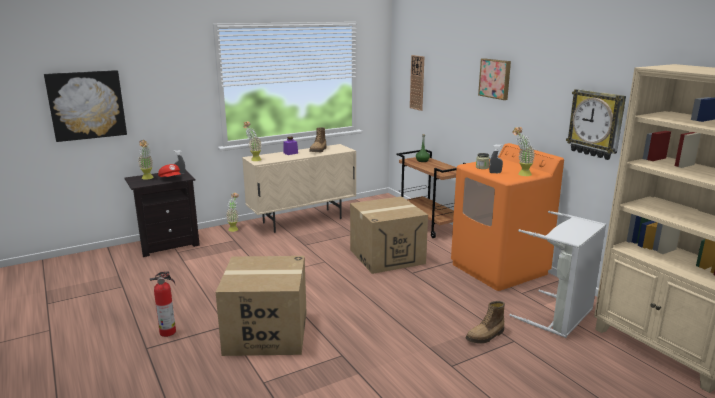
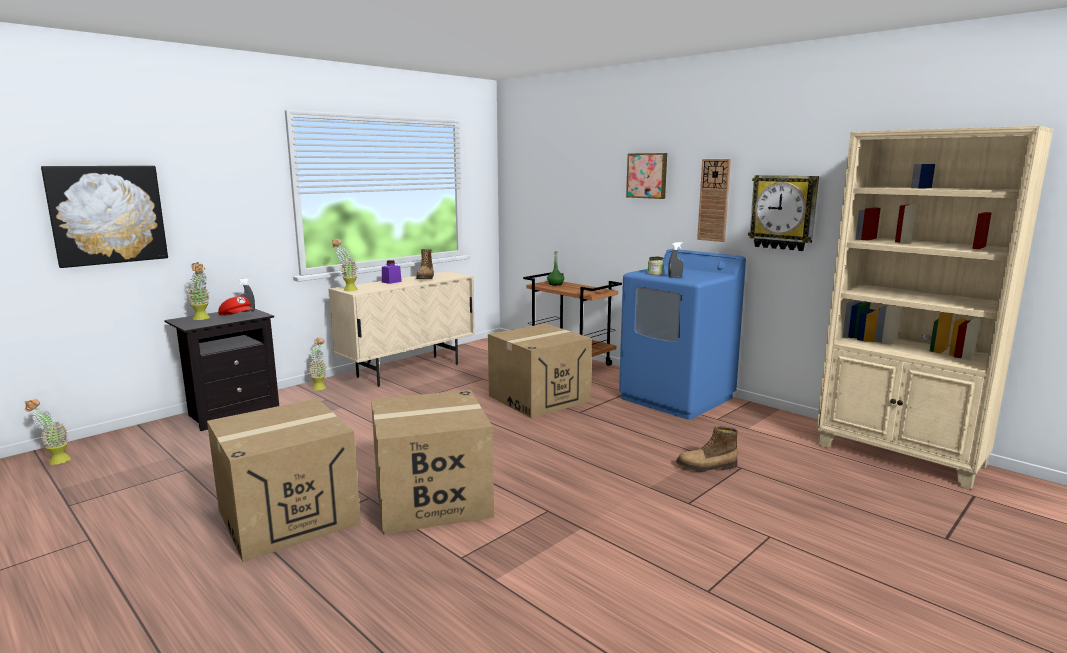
camera: 15 degrees left, 5 degrees down
fire extinguisher [150,271,176,337] -> cardboard box [207,398,361,562]
wall clock [410,55,424,111] -> wall clock moved to [697,159,731,242]
orange washing machine [451,143,564,291] -> blue washing machine [619,249,746,420]
boot [466,301,505,344] -> boot turned 45 degrees clockwise [676,426,738,472]
grey laundry basket [510,211,606,338] -> none
potted plant [512,127,535,176] -> potted plant moved to [25,399,71,465]

